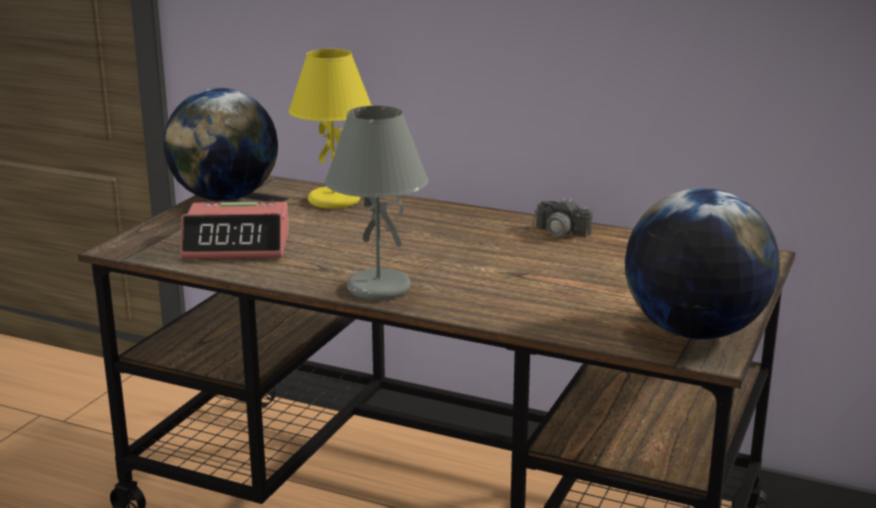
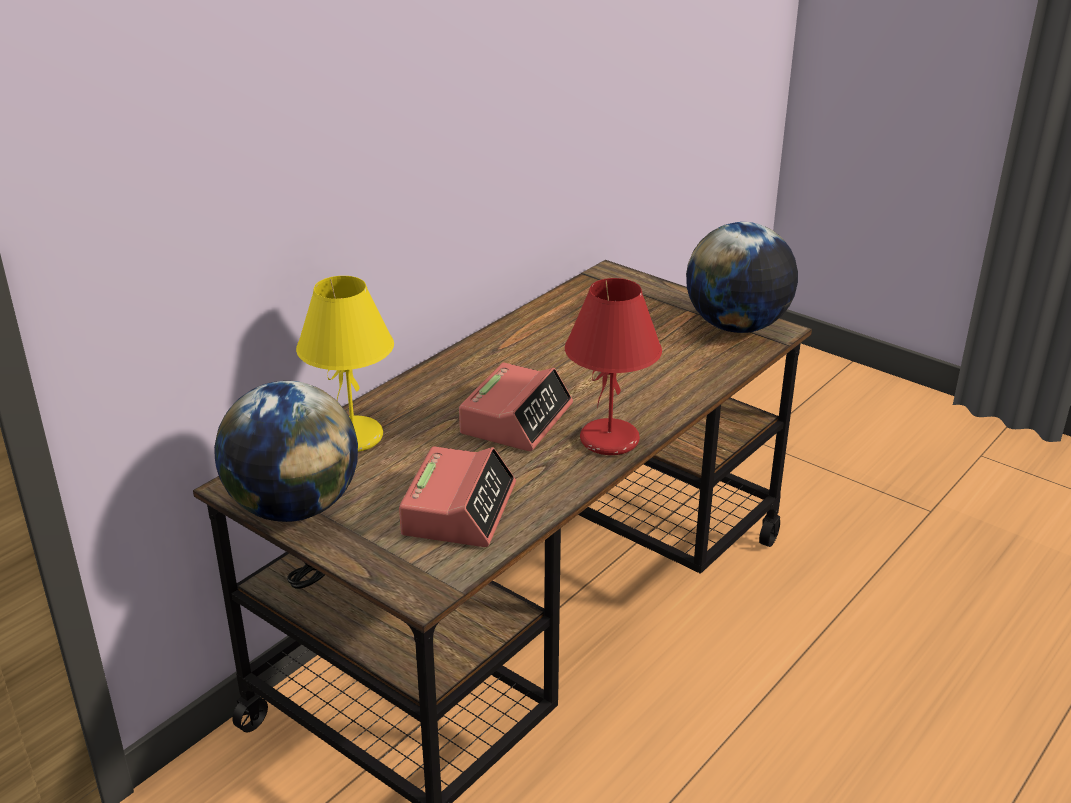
camera: 75 degrees left, 10 degrees up
grey table lamp [325,106,429,300] -> red table lamp [565,278,662,455]
camera [530,198,596,245] -> none
none -> alarm clock [459,363,573,451]

